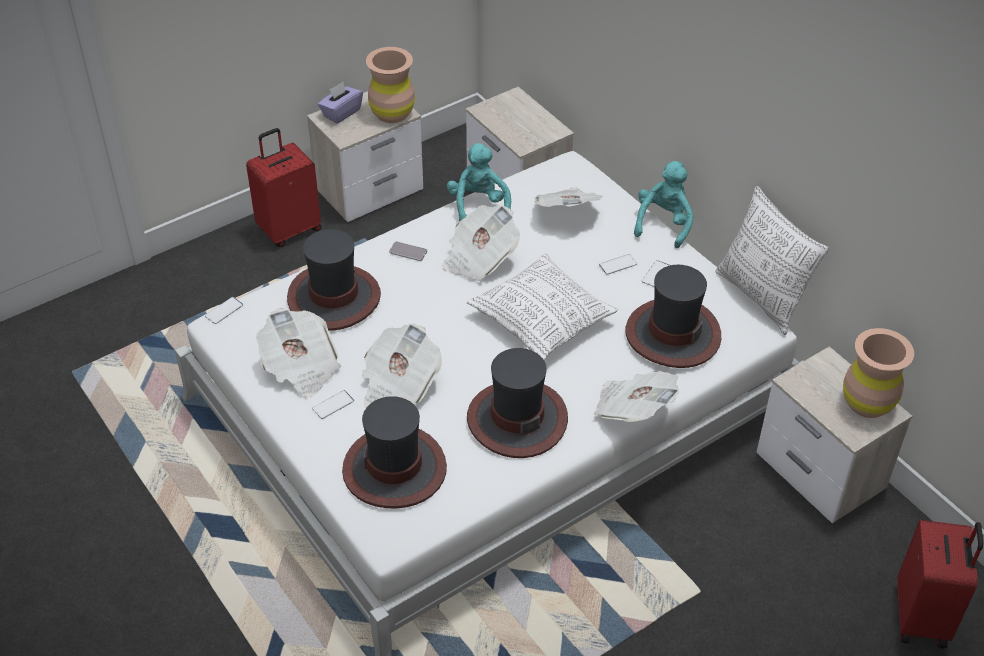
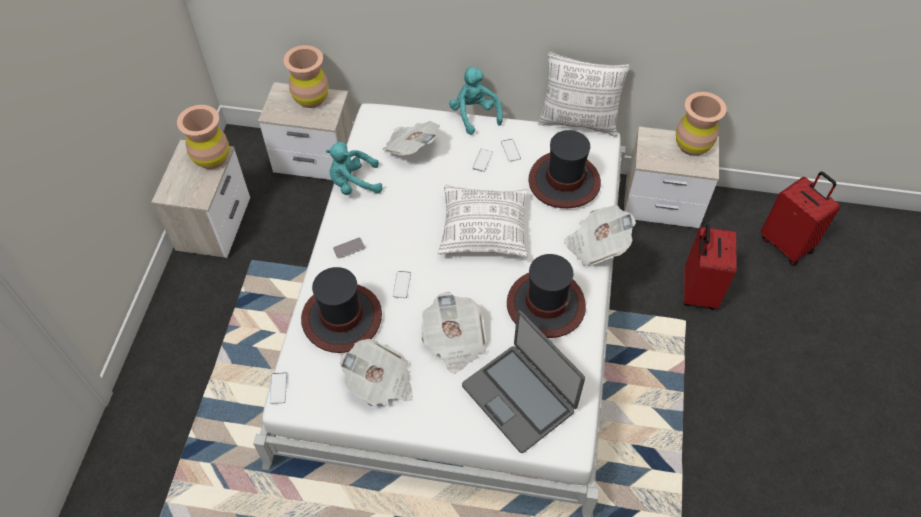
camera: 45 degrees left, 10 degrees up
red suitcase [246,128,321,247] -> red suitcase moved to [684,224,737,310]
phone [312,390,354,419] -> phone moved to [393,271,411,298]
purple tissue box [318,82,363,124] -> none
hat [342,396,447,509] -> laptop [462,310,585,453]
newspaper [442,205,520,281] -> none
turquoise plush toy [447,143,511,221] -> turquoise plush toy turned 45 degrees counterclockwise [326,142,383,195]
none -> brown vase [284,45,329,108]

